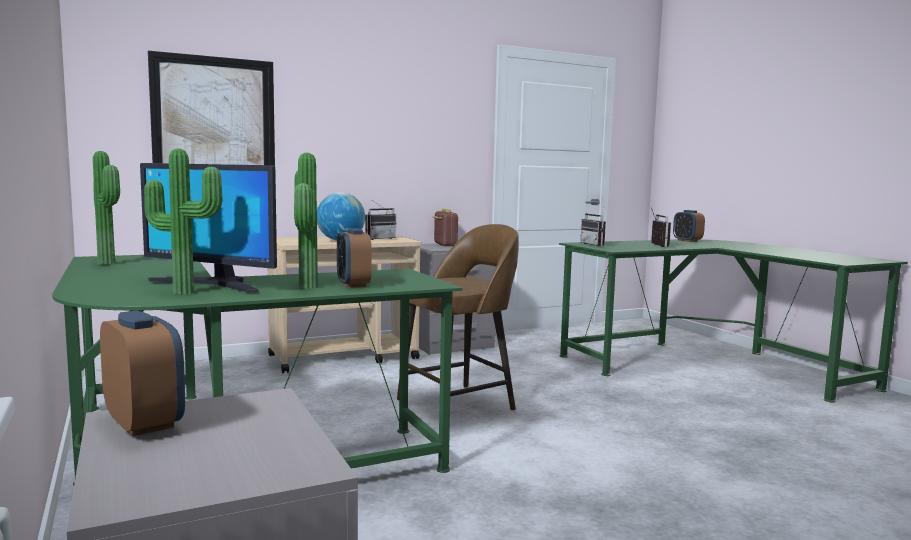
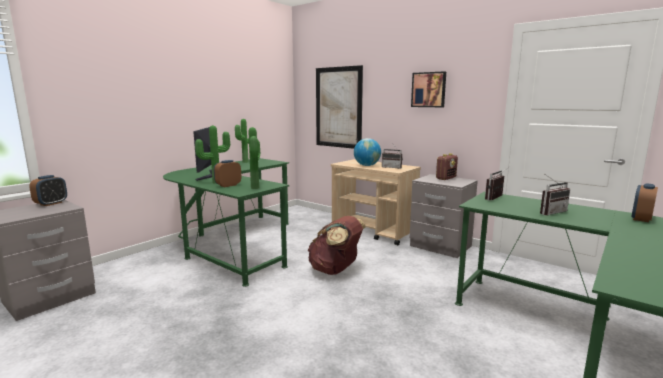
camera: 65 degrees right, 5 degrees up
potted plant [144,148,222,294] -> potted plant moved to [249,127,260,189]
brown stool [397,224,519,410] -> brown backpack [308,216,366,275]
none -> picture [411,71,446,107]

